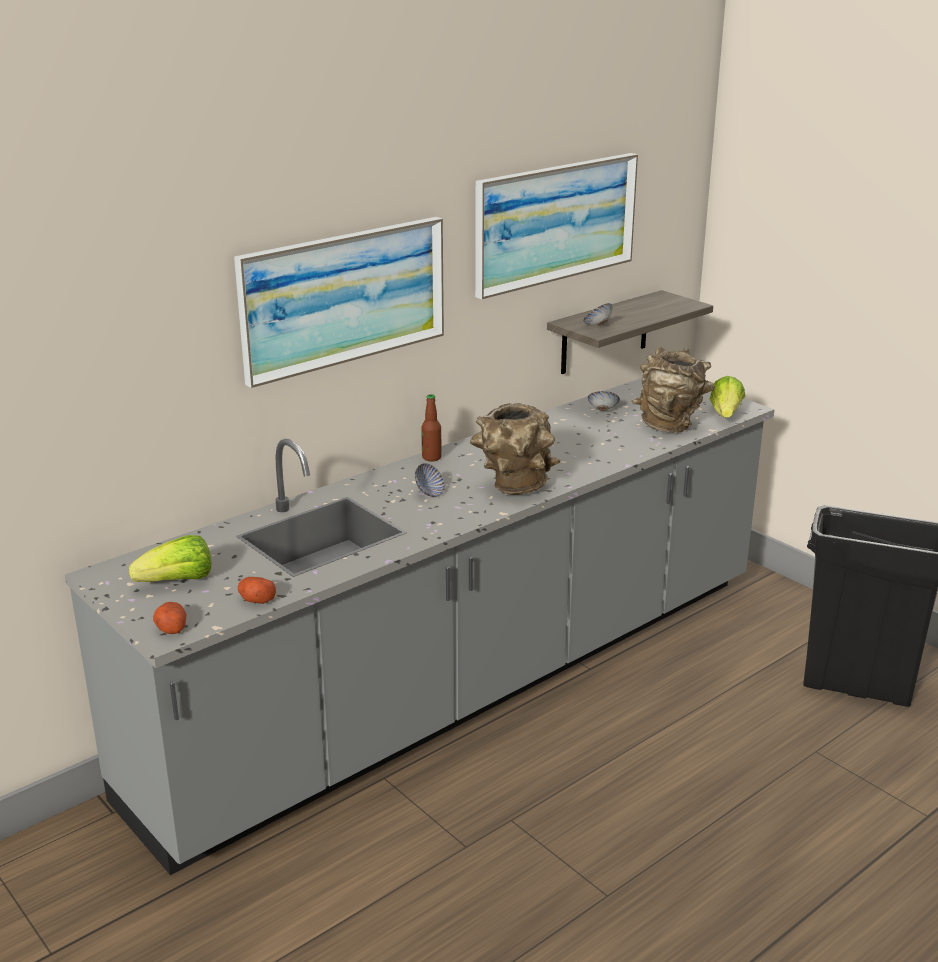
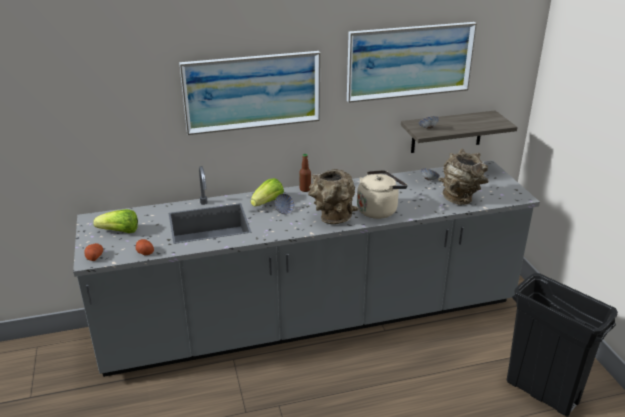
camera: 25 degrees right, 5 degrees up
lettuce [710,376,745,418] -> lettuce moved to [251,178,284,206]
none -> beige kettle [357,170,407,219]

